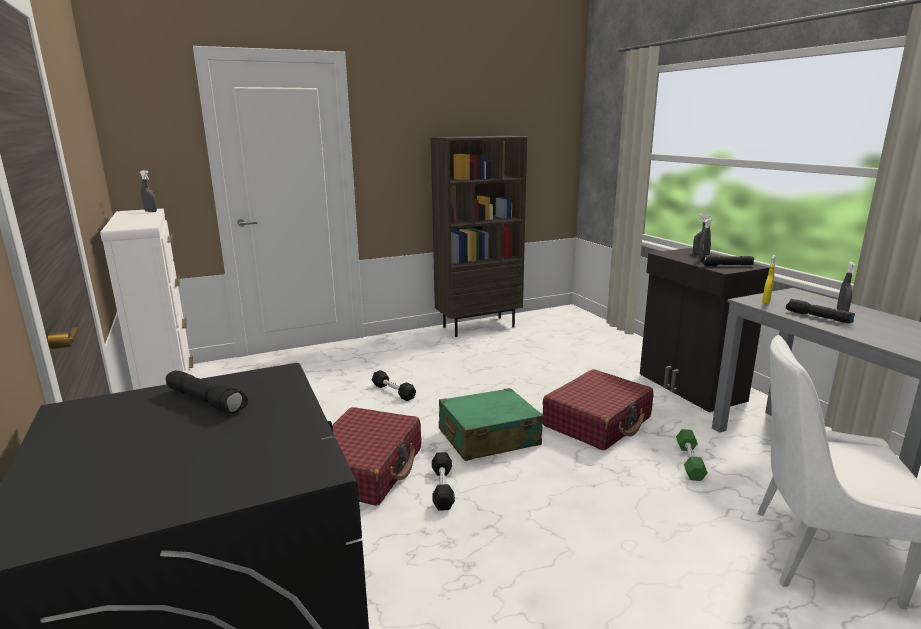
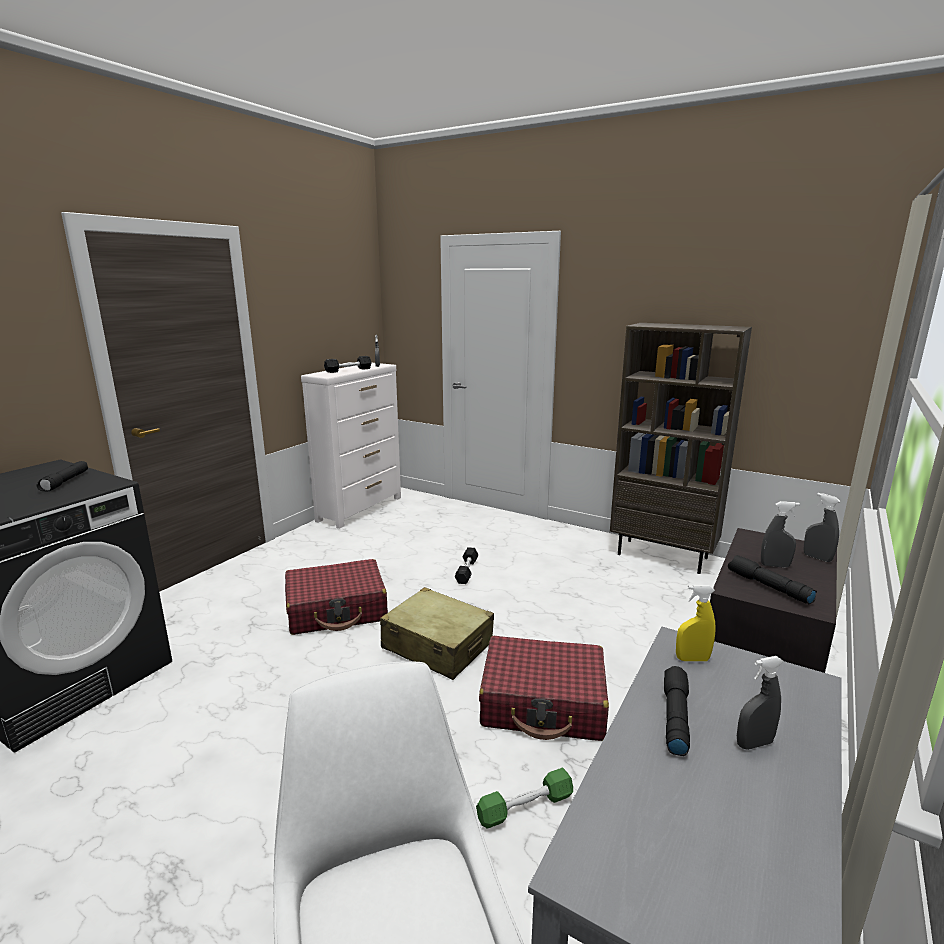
camera: 55 degrees right, 0 degrees up
black dumbbell [432,452,455,511] -> black dumbbell moved to [324,356,372,373]
green suitcase [439,388,543,461] -> beige suitcase [380,587,494,680]

